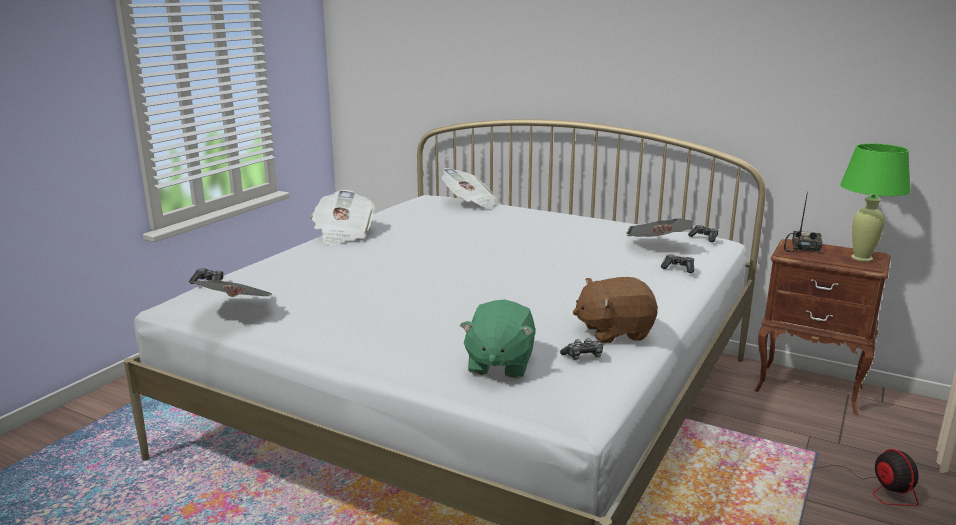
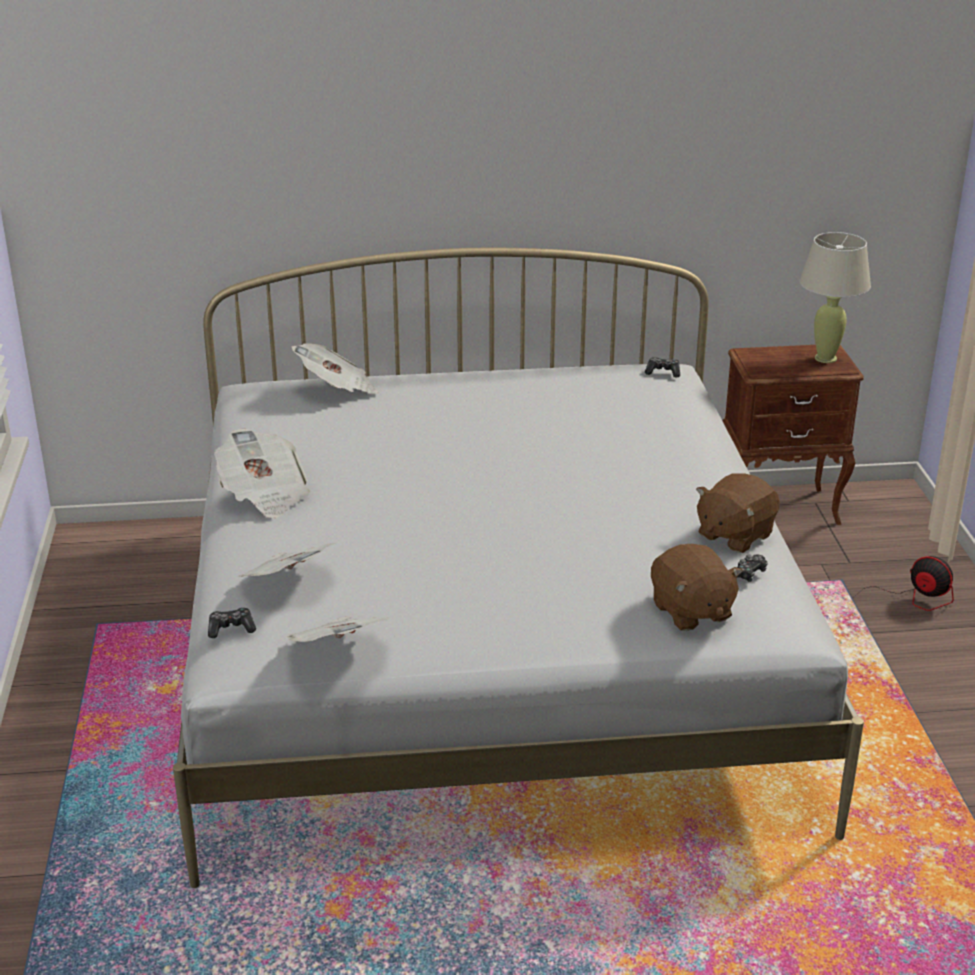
camera: 35 degrees left, 10 degrees up
green plush toy [460,299,535,378] -> brown plush toy [651,544,743,631]
newspaper [627,219,694,237] -> newspaper moved to [237,543,336,577]
game controller [661,254,694,273] -> none
radio [784,192,822,253] -> none
green table lamp [840,143,911,262] -> beige table lamp [800,232,871,363]

